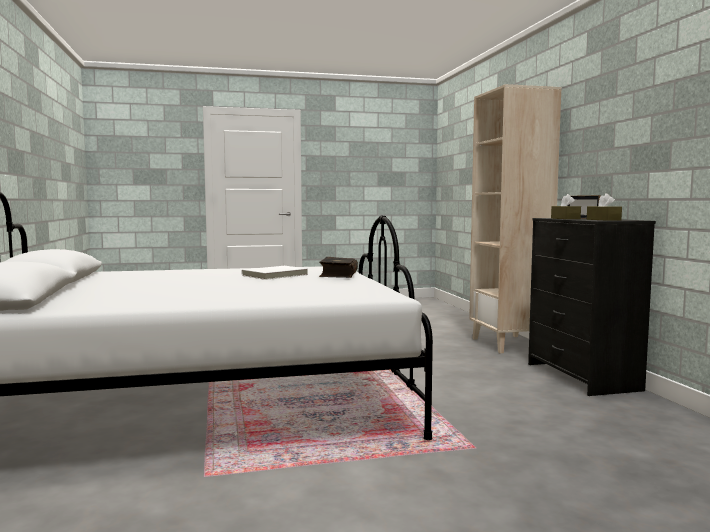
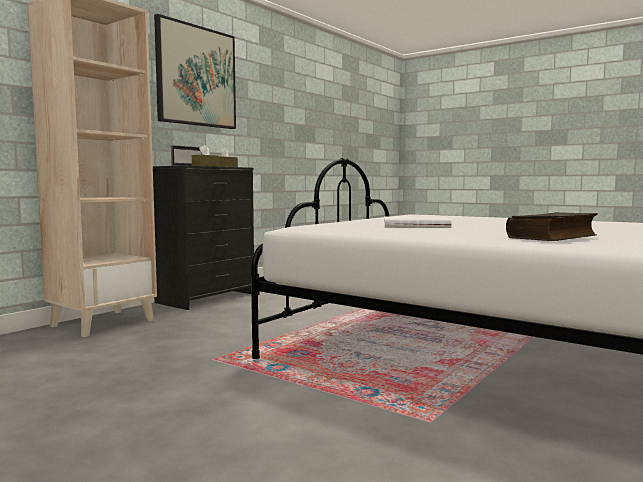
camera: 130 degrees left, 0 degrees up
book [319,257,358,278] -> book moved to [506,212,598,241]
none -> picture [154,14,236,129]

